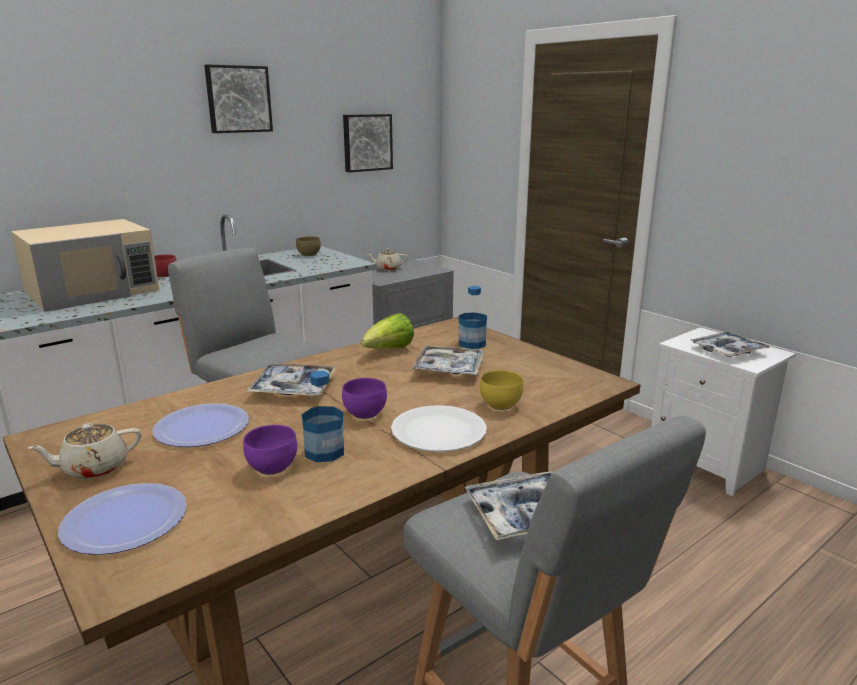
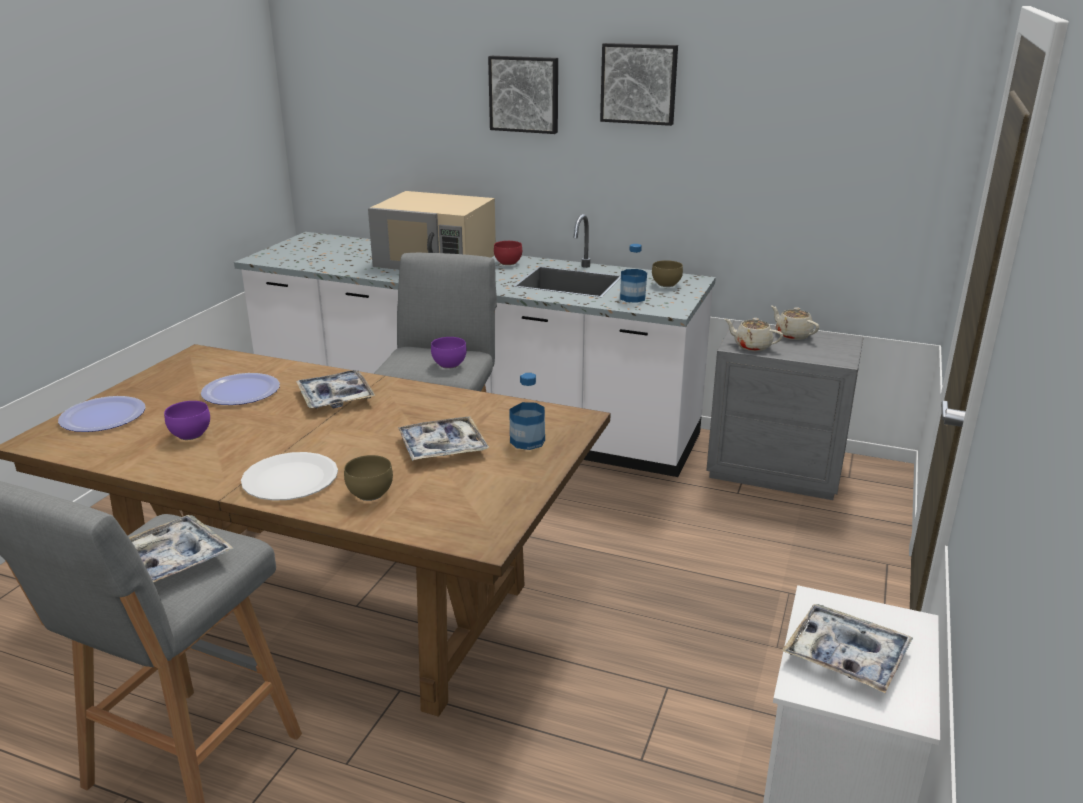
camera: 60 degrees right, 5 degrees up
beige teapot [28,423,141,479] -> beige teapot moved to [724,318,783,351]
bottle [302,371,344,462] -> bottle moved to [620,244,647,303]
purple bowl [342,378,387,419] -> purple bowl moved to [431,337,467,369]
picture [343,114,393,172] -> picture moved to [488,56,558,134]
lettuce [361,313,414,349] -> none
yellow bowl [480,370,523,410] -> brown bowl [344,455,393,501]

